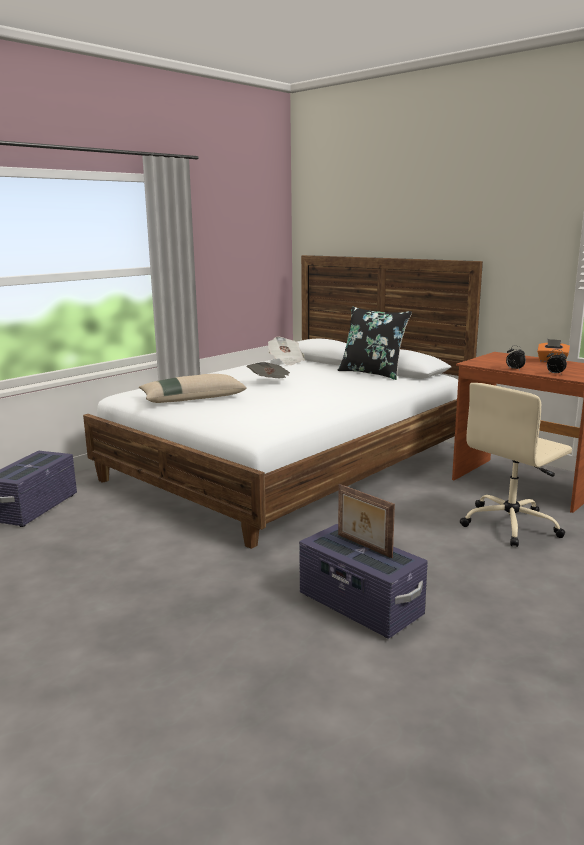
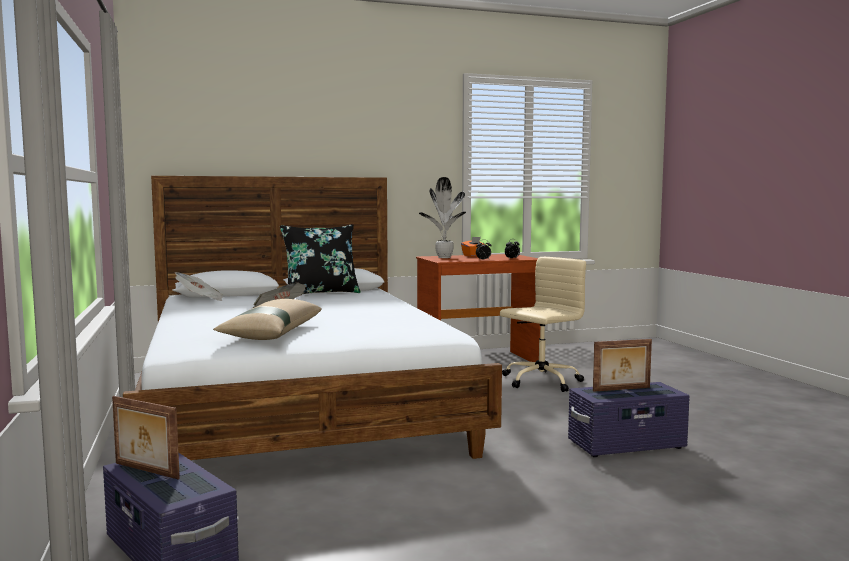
camera: 60 degrees left, 10 degrees down
beige office chair [460,383,572,547] -> beige office chair turned 120 degrees counterclockwise [500,257,586,392]
none -> picture frame [112,396,180,479]
none -> potted plant [419,177,466,258]

